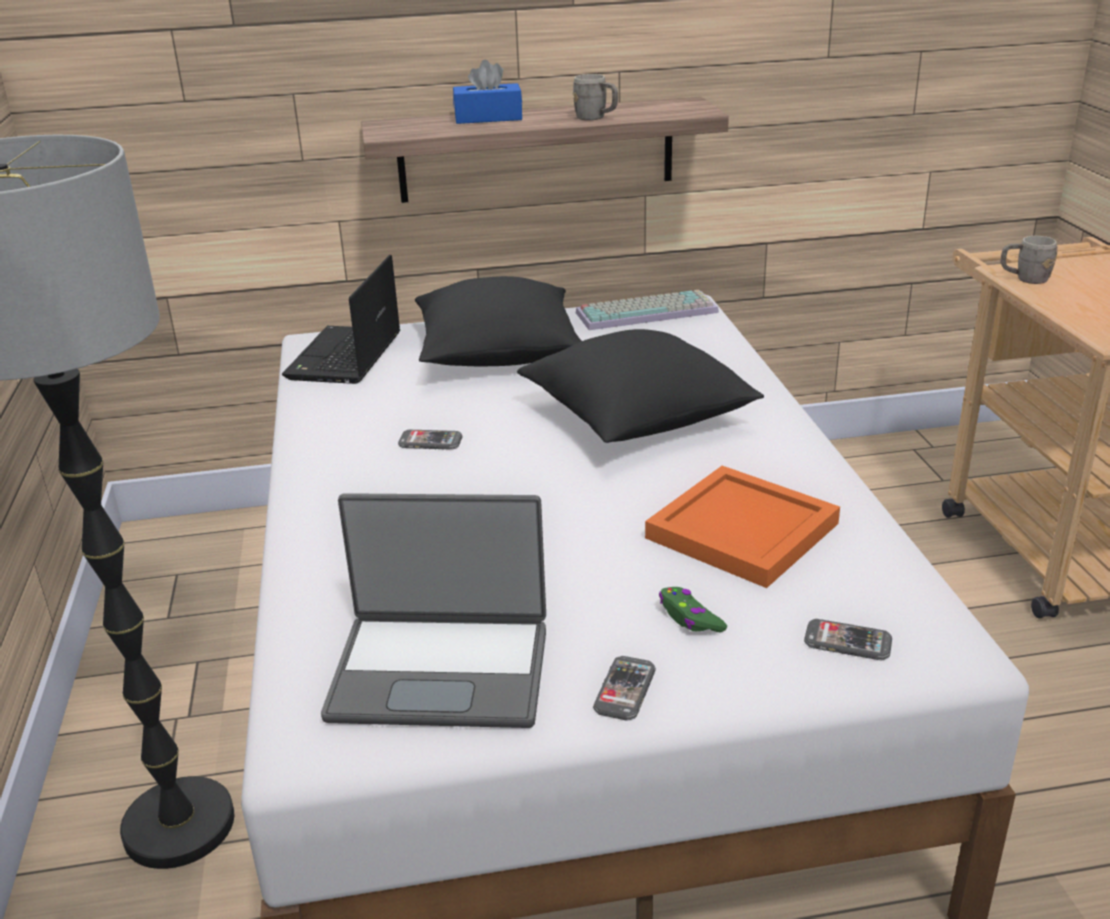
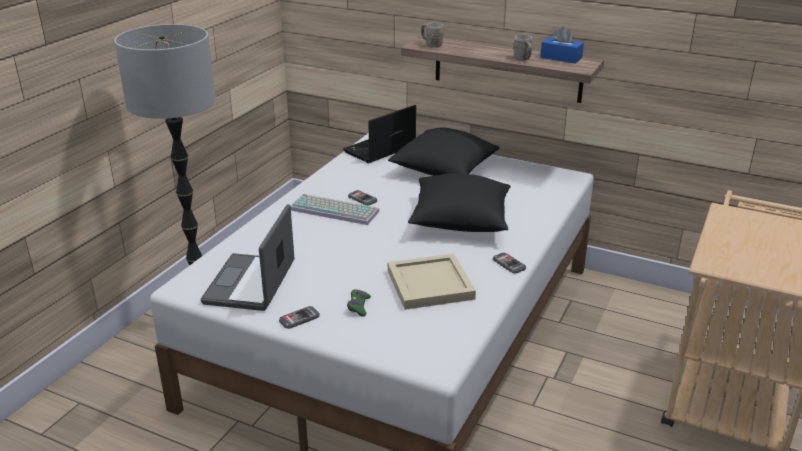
camera: 35 degrees right, 0 degrees up
laptop [321,493,546,728] -> laptop turned 60 degrees clockwise [201,205,294,311]
blue tissue box [453,60,522,124] -> blue tissue box moved to [540,27,584,63]
keyboard [576,290,719,330] -> keyboard moved to [291,194,380,225]
orange tray [645,466,840,588] -> beige tray [388,254,476,310]
phone [804,619,892,660] -> phone moved to [493,253,526,274]
grey mug [1001,236,1058,284] -> grey mug moved to [421,23,444,48]

